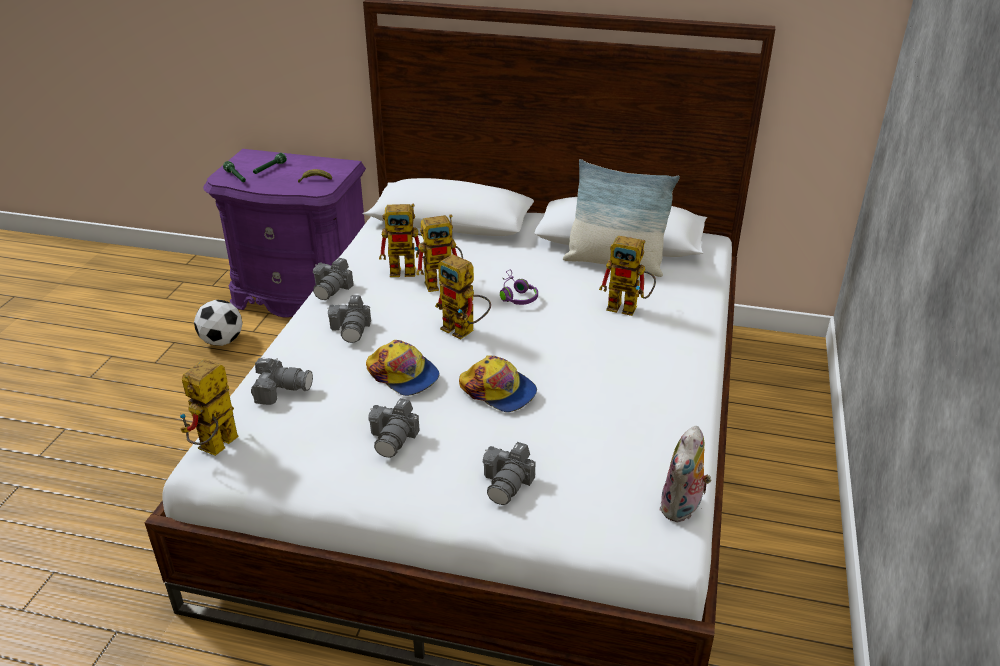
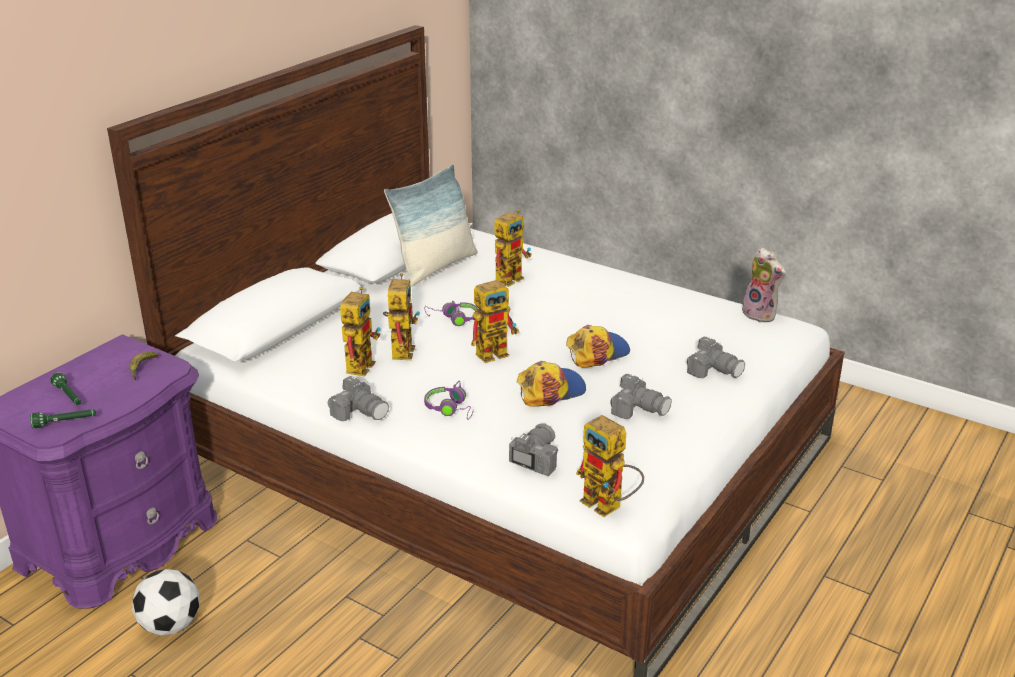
camera: 70 degrees left, 5 degrees down
camera [327,295,371,343] -> purple headphones [424,381,474,420]

